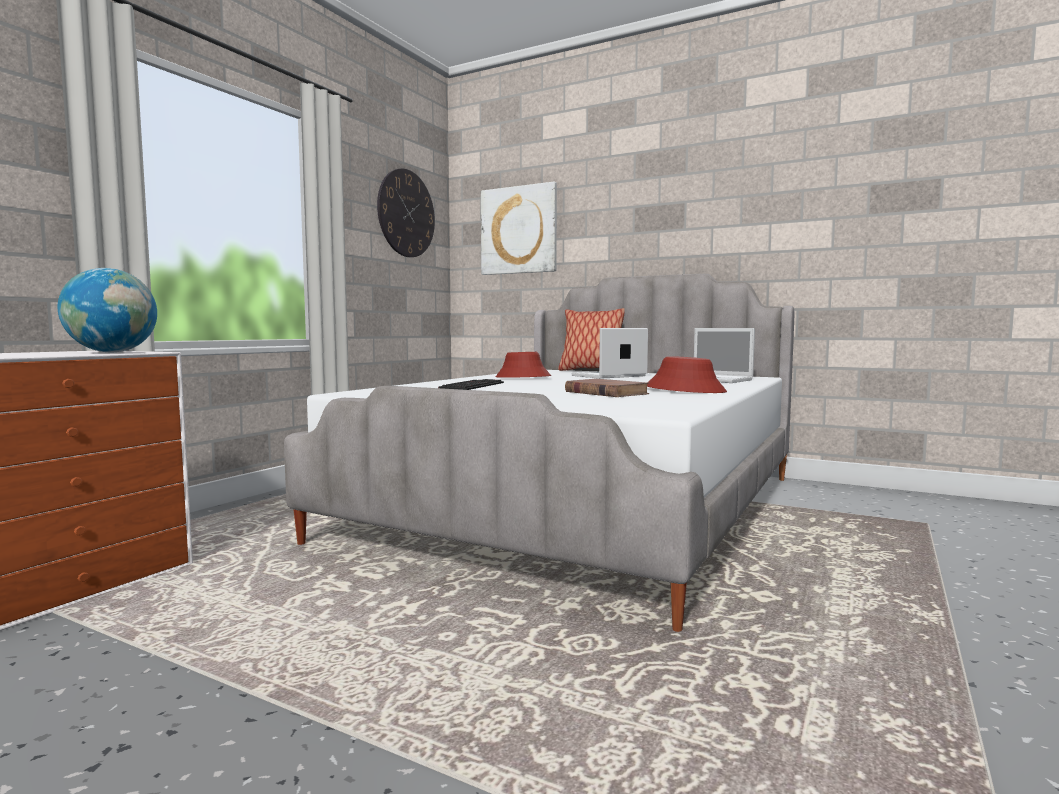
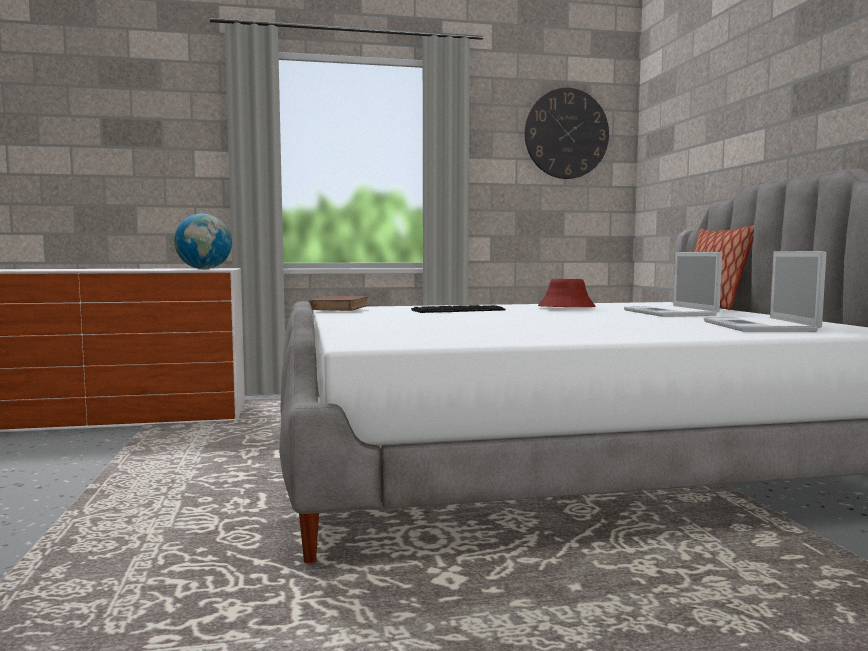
camera: 50 degrees right, 0 degrees up
picture [481,182,557,275] -> none
brown book [565,379,649,397] -> brown book moved to [309,296,370,311]
laptop [571,328,648,379] -> laptop turned 120 degrees counterclockwise [624,252,722,317]
red hat [647,356,727,393] -> none

